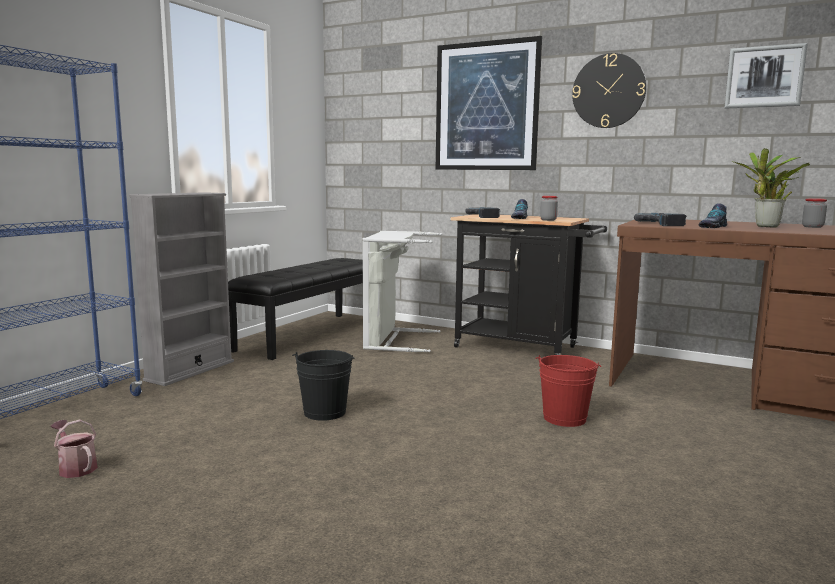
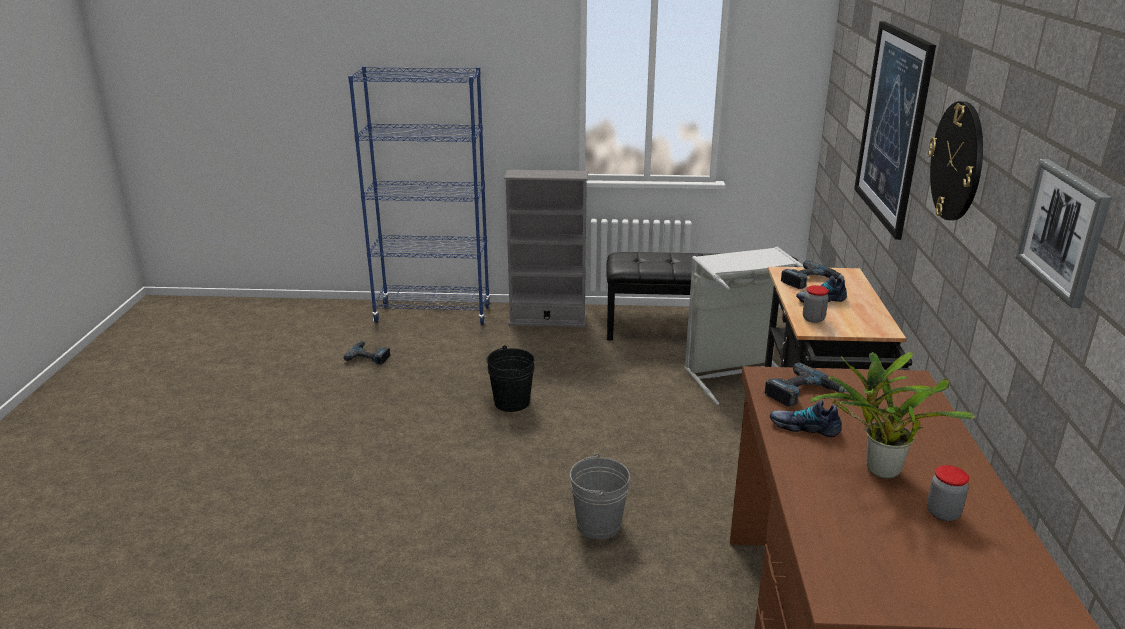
camera: 65 degrees right, 15 degrees up
watering can [51,419,98,478] -> power drill [344,341,391,365]
red bucket [535,355,601,427] -> grey bucket [570,453,630,539]

